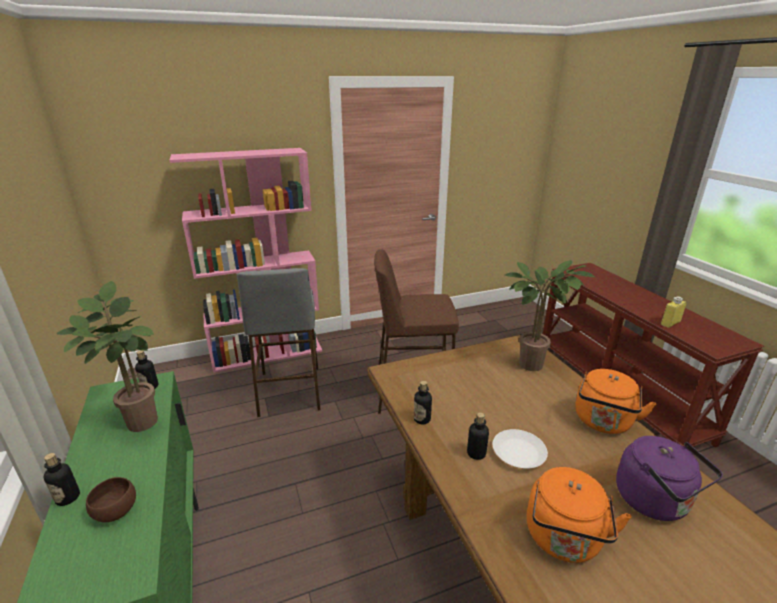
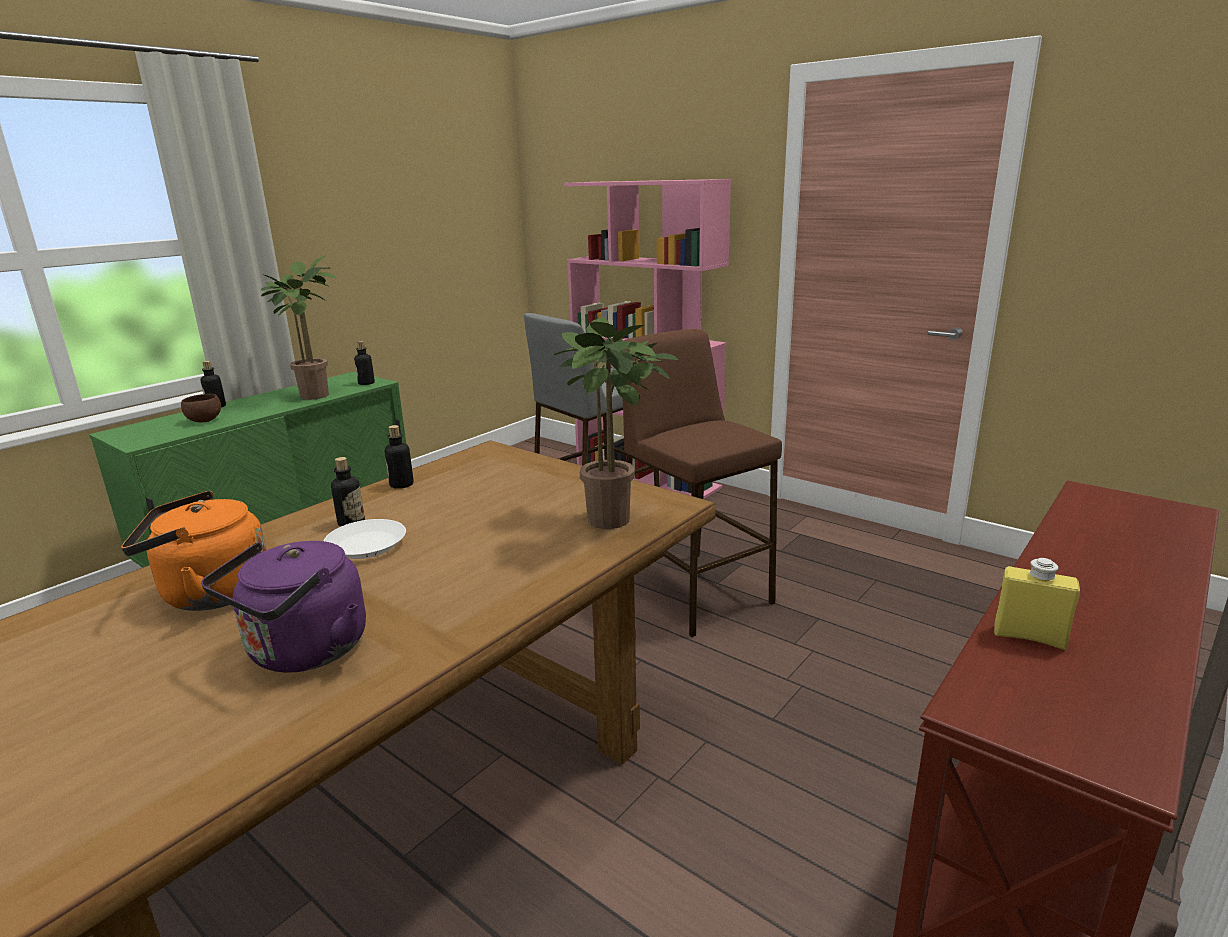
camera: 60 degrees right, 5 degrees down
orange kettle [575,369,657,434] -> none

